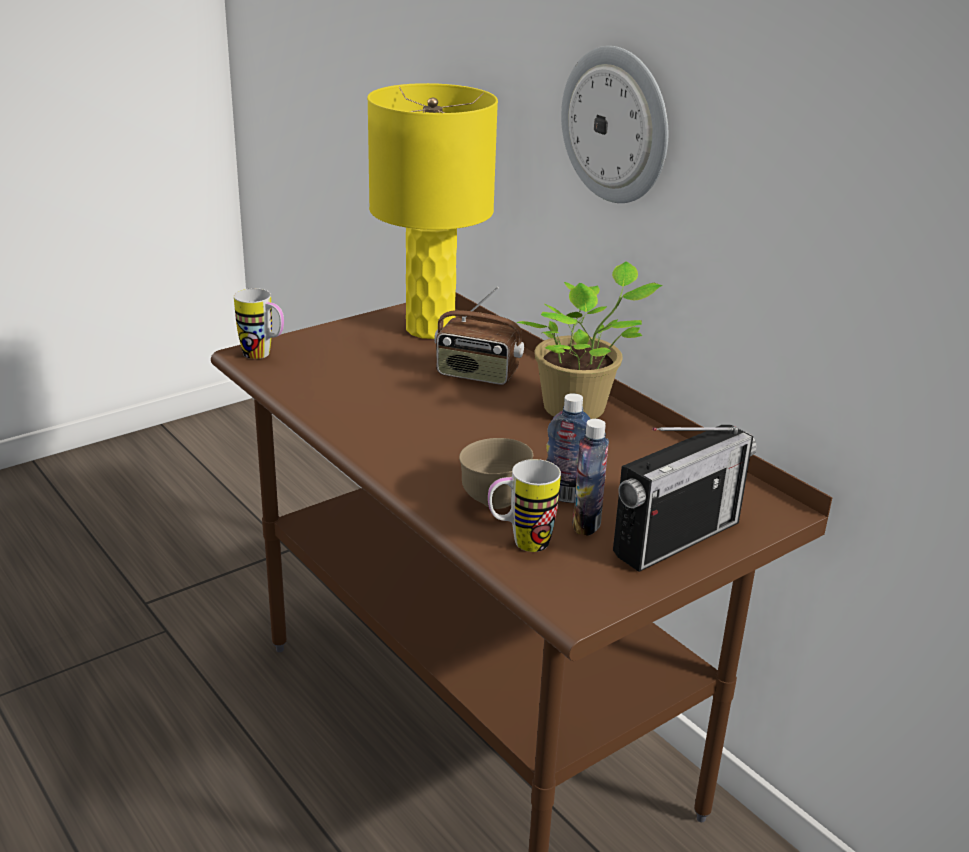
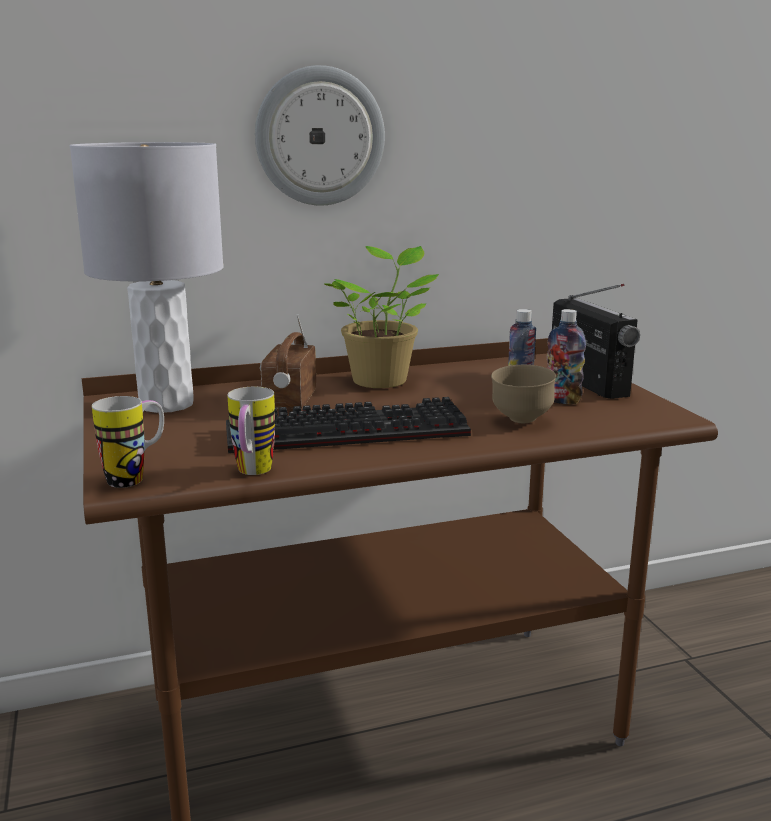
camera: 70 degrees left, 10 degrees down
yellow table lamp [367,83,498,339] -> grey table lamp [70,142,224,413]
radio [434,287,524,385] -> radio turned 150 degrees clockwise [260,314,316,409]
mug [488,459,561,552] -> mug moved to [227,387,275,475]
none -> keyboard [226,397,471,453]

